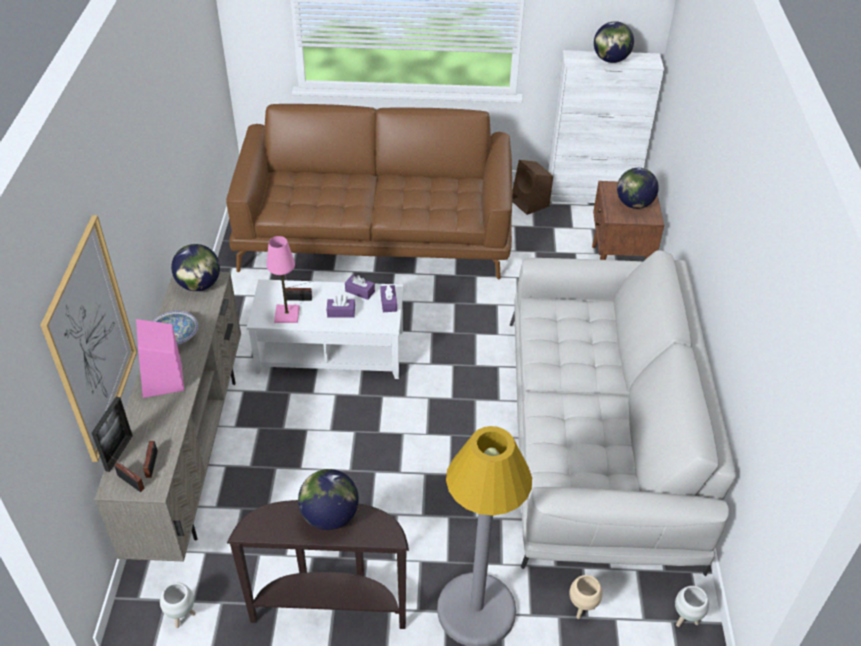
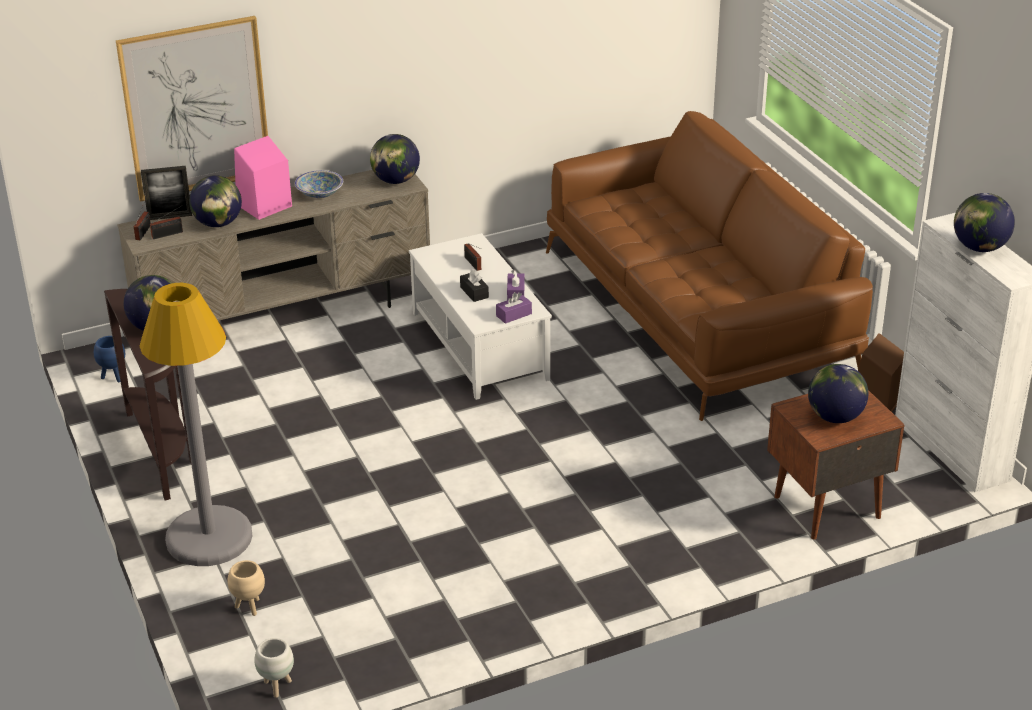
camera: 65 degrees right, 10 degrees down
white planter [160,583,195,628] -> blue planter [94,336,125,382]
pink table lamp [267,236,300,323] -> none
purple tissue box [327,295,355,318] -> black tissue box [460,269,489,302]
white sofa [510,250,736,576] -> none
none -> globe [189,175,242,227]

